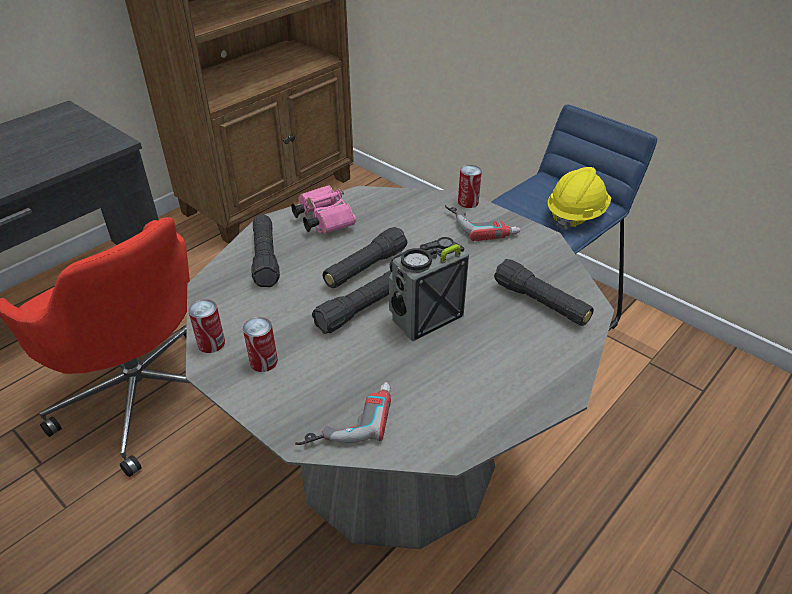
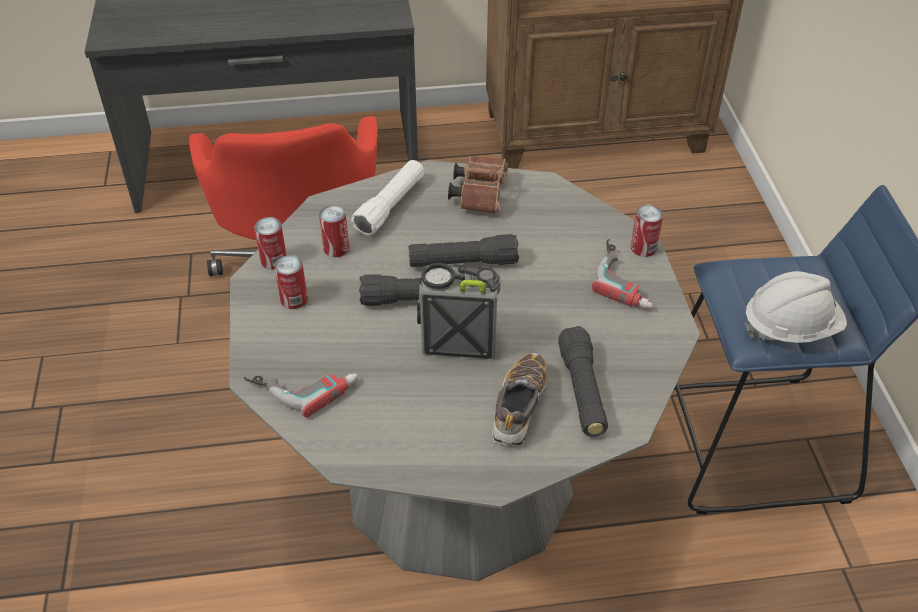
camera: 40 degrees right, 5 degrees up
black flashlight [251,215,280,287] -> white flashlight [351,160,424,236]
pink binoculars [291,185,356,233] -> brown binoculars [448,156,508,214]
yellow hard hat [548,167,611,230] -> white hard hat [744,271,847,343]
none -> can [319,205,349,257]
none -> shoe [492,353,548,446]

